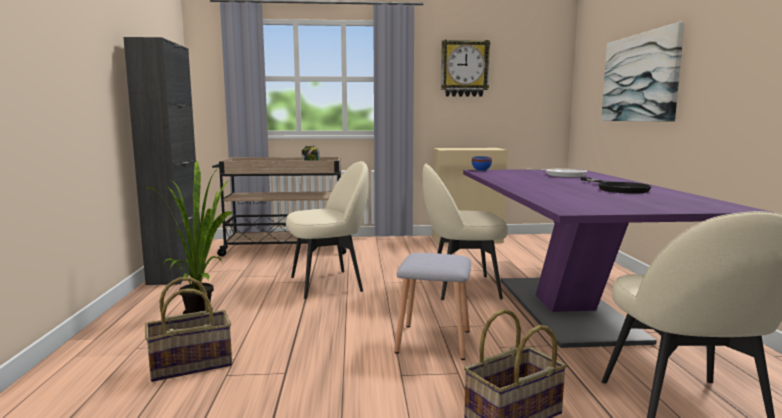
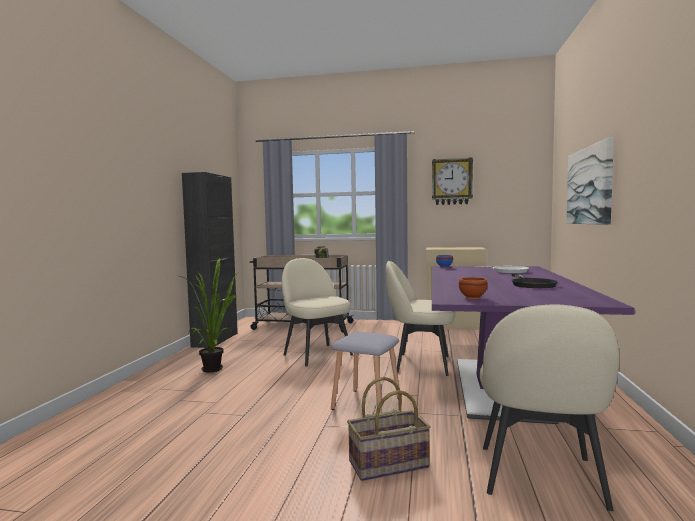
camera: 15 degrees right, 5 degrees down
basket [145,277,232,382] -> none
beige chair [286,161,369,299] -> beige chair turned 120 degrees counterclockwise [282,258,353,366]
none -> brown bowl [459,277,487,299]

